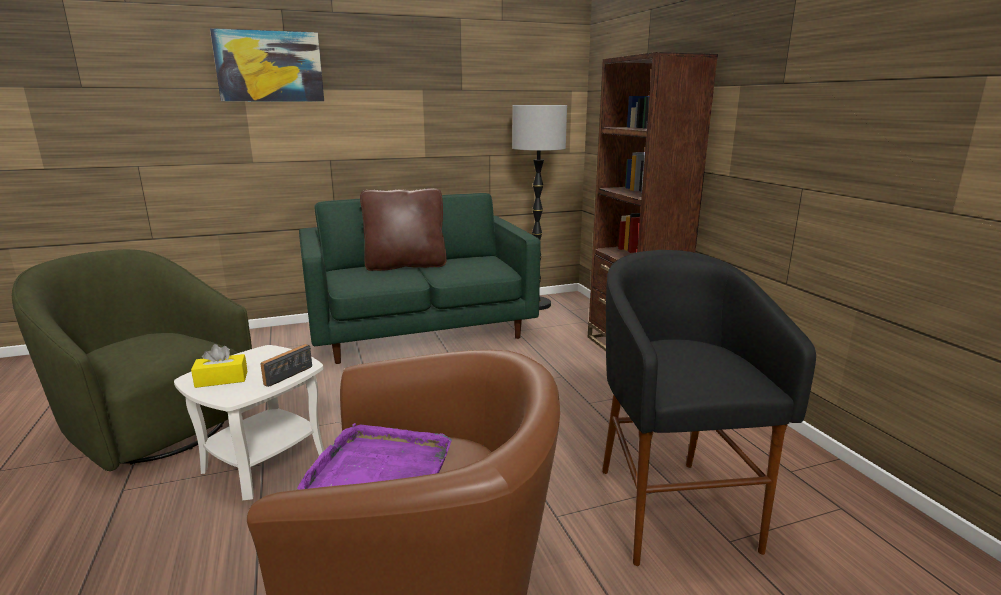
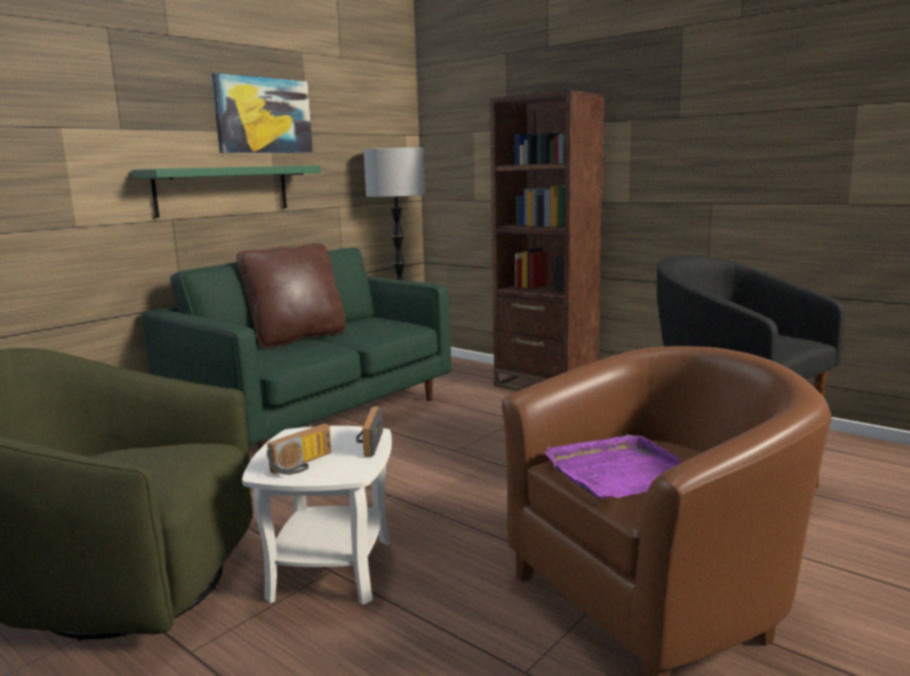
camera: 30 degrees left, 5 degrees down
yellow tissue box [191,344,247,388] -> radio [267,424,331,475]
picture [210,28,324,101] -> picture moved to [211,73,313,153]
none -> green shelf [131,165,321,218]

